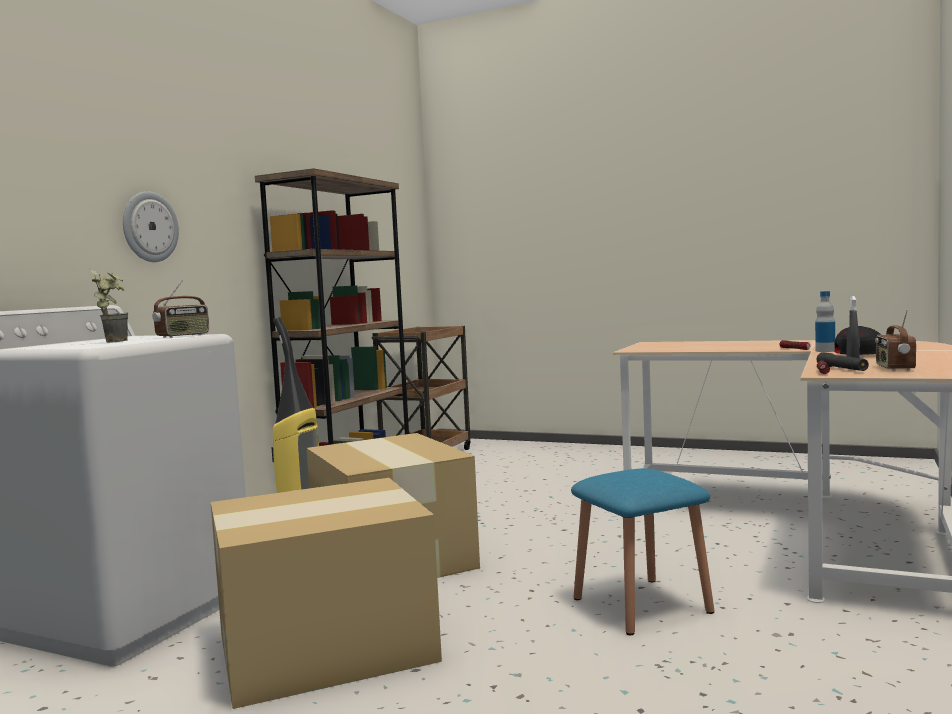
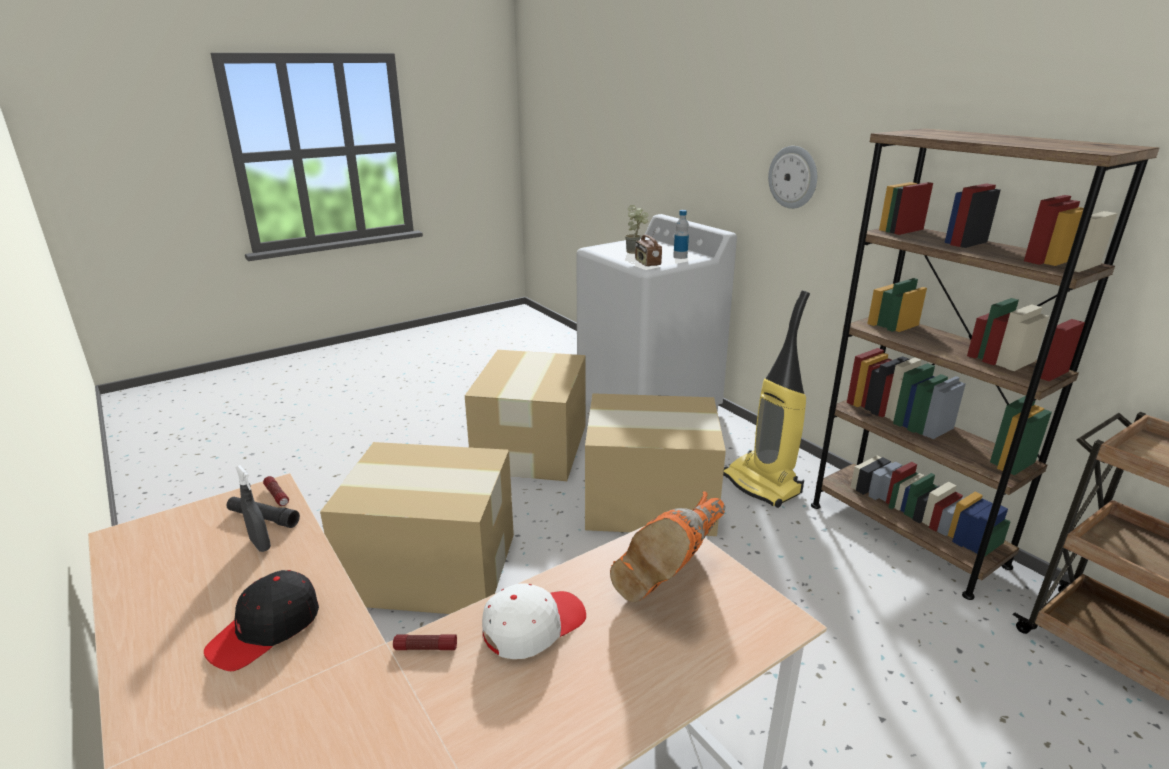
camera: 120 degrees right, 20 degrees up
blue stool [571,468,714,635] -> cardboard box [320,442,514,614]
bottle [815,291,835,352] -> bottle moved to [673,210,689,259]
radio [875,309,916,370] -> none
none -> white cap [482,583,586,659]
none -> orange boot [610,491,725,602]

